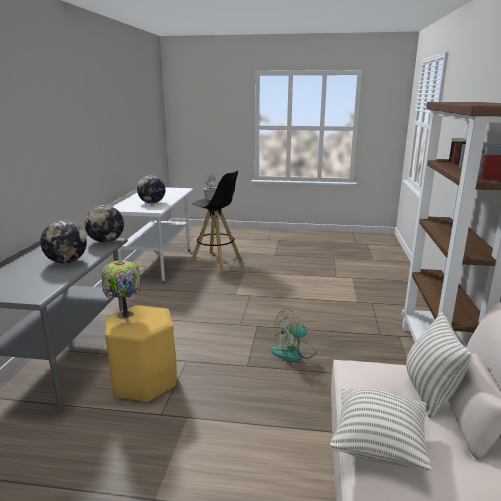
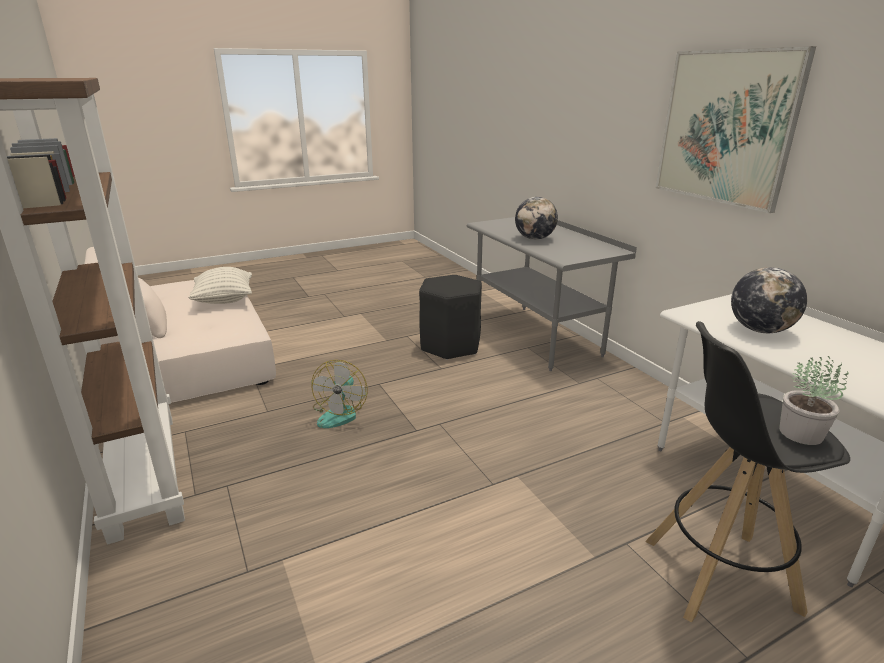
camera: 145 degrees right, 5 degrees up
globe [84,205,124,243] -> none
table lamp [102,261,141,319] -> none
yellow stool [105,305,177,402] -> black stool [419,275,482,360]
fan [271,308,316,361] -> fan turned 150 degrees clockwise [311,360,368,428]
pillow [406,312,472,418] -> none
none -> picture [656,46,816,213]

